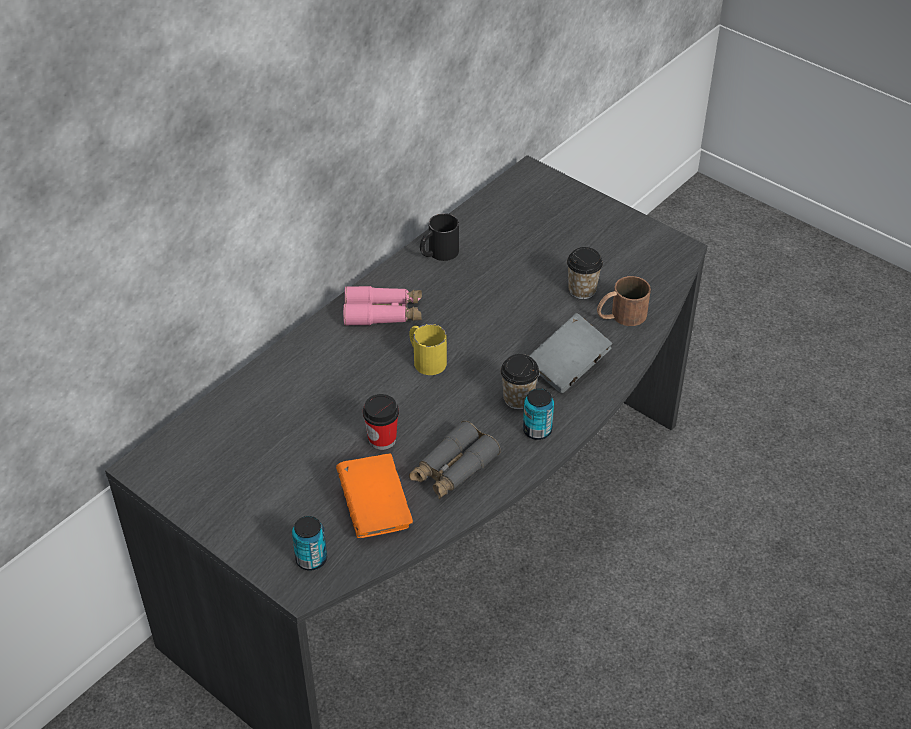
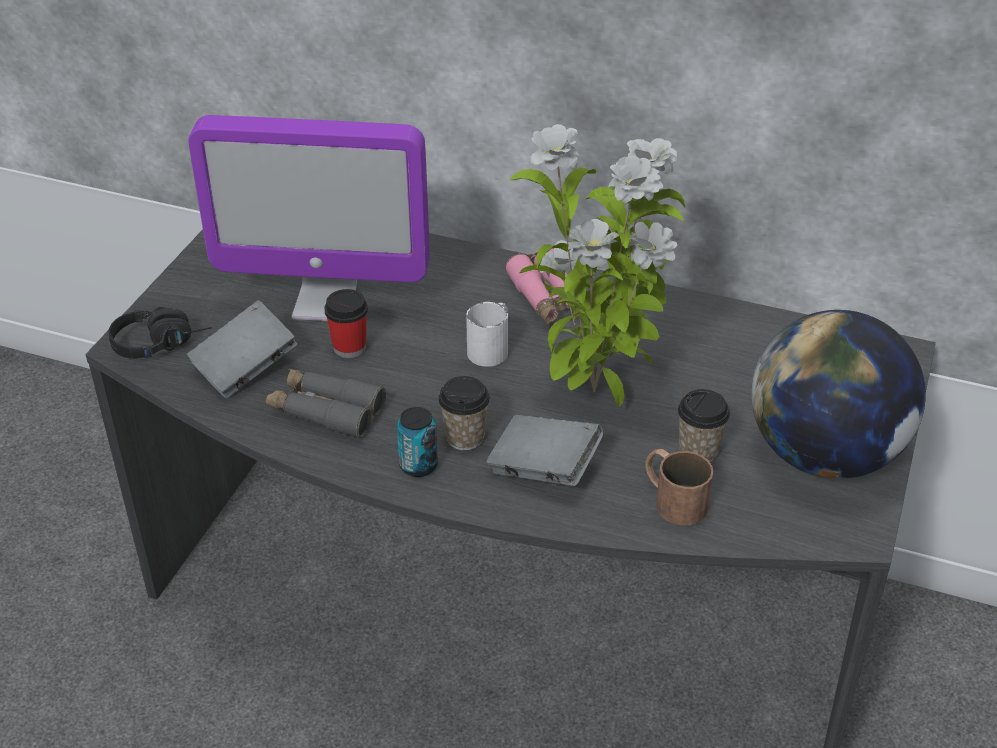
camera: 70 degrees right, 5 degrees down
can [292,516,327,571] -> black headphones [108,307,212,358]
orange book [336,454,413,538] -> grey book [187,300,297,398]
yellow mug [409,324,447,375] -> white mug [466,302,508,367]
black mug [420,213,459,261] -> none
none -> monitor [188,115,430,321]
none -> potted plant [510,124,685,407]
none -> globe [751,310,926,479]

